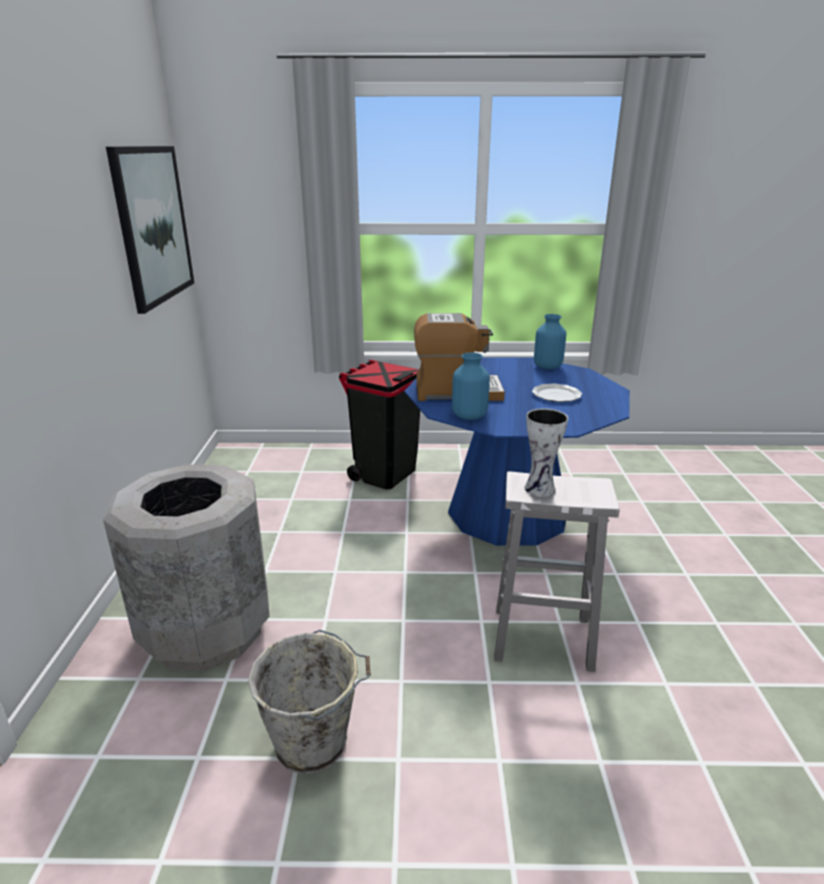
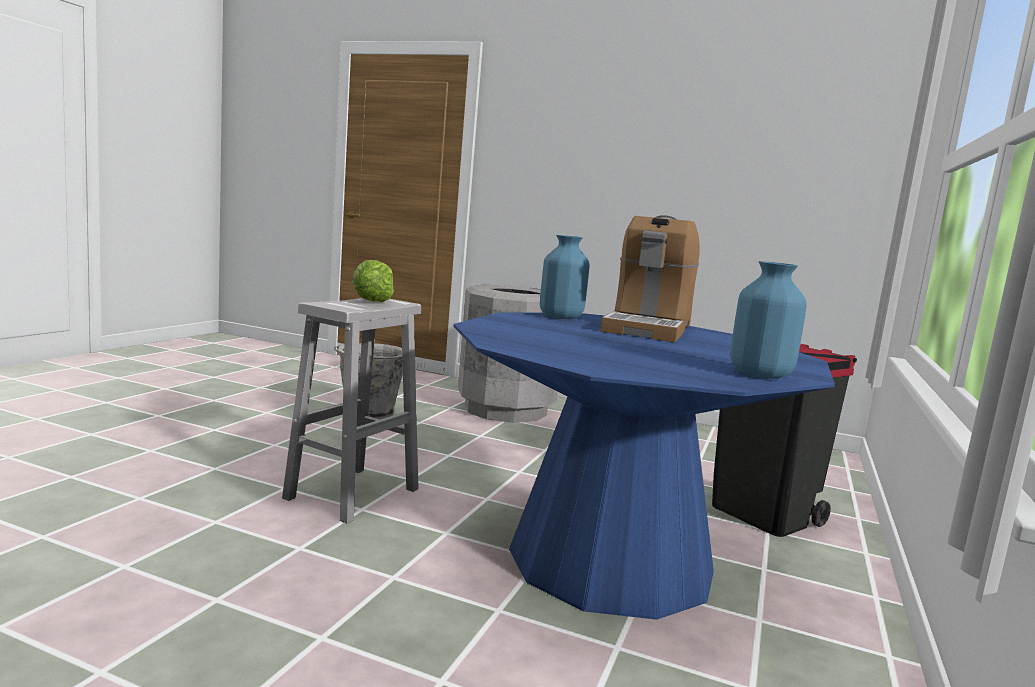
camera: 110 degrees right, 15 degrees down
picture [106,146,194,314] -> none
vase [524,408,568,497] -> lettuce [352,260,394,302]
plate [532,384,582,402] -> none

